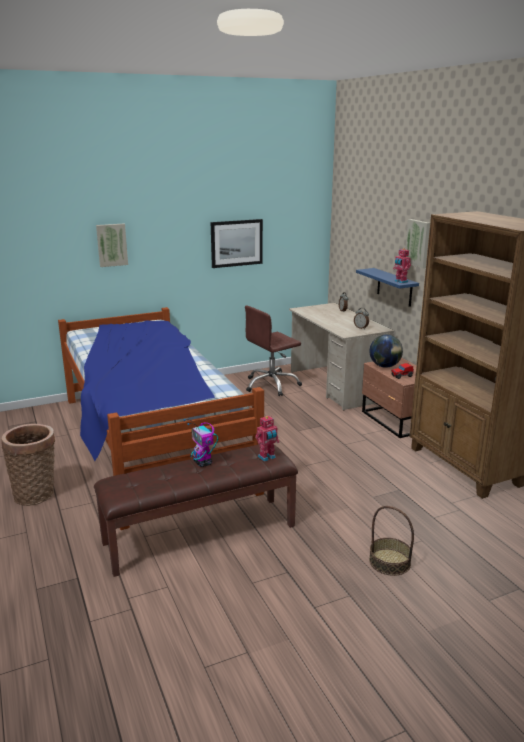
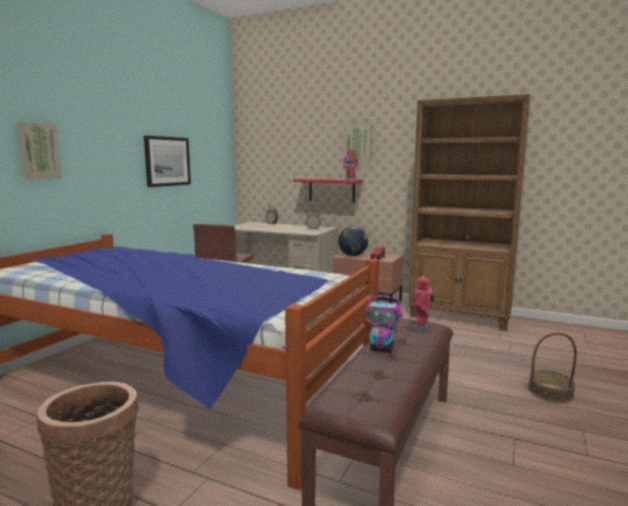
camera: 40 degrees left, 10 degrees down
blue shelf [356,268,419,307] -> red shelf [293,178,363,203]

